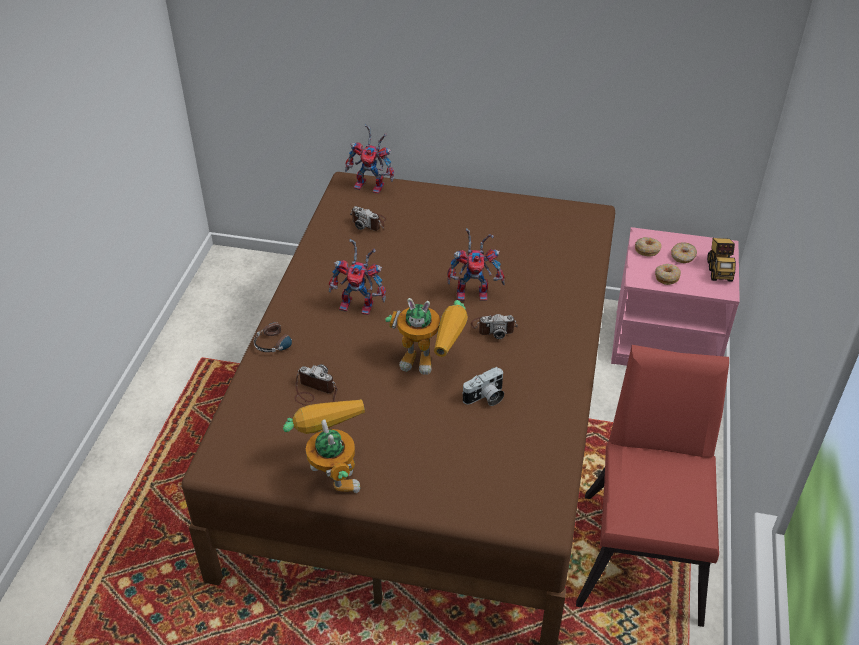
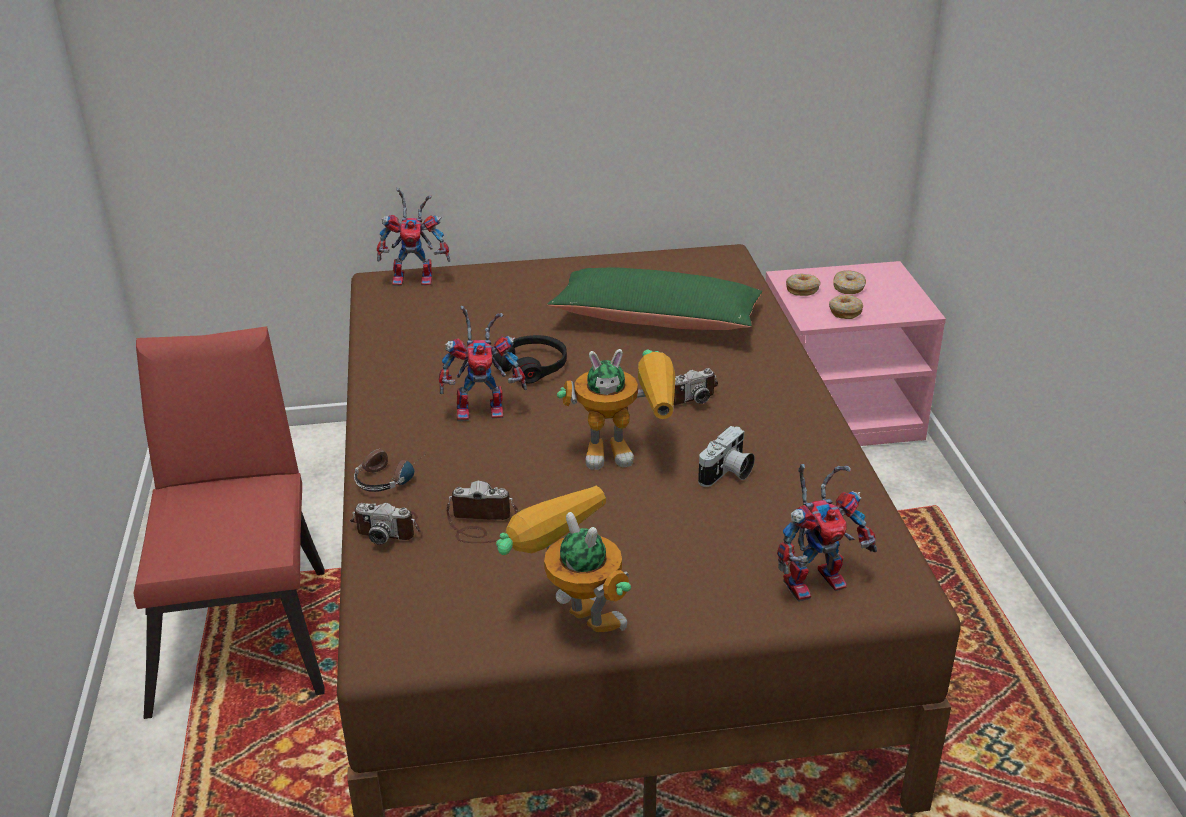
camera: 20 degrees left, 10 degrees down
camera [350,206,386,231] -> camera moved to [350,503,421,545]
toy robot [447,228,505,301] -> toy robot moved to [777,464,877,602]
red chair [576,345,729,627] -> red chair moved to [133,326,325,719]
toy truck [707,238,736,282] -> none
none -> black headphones [493,335,567,384]
none -> green pillow [547,267,762,330]

